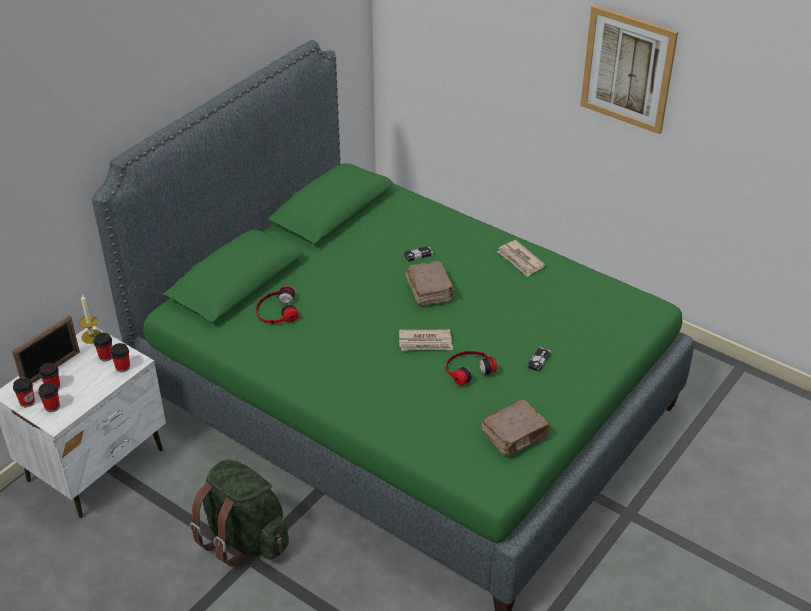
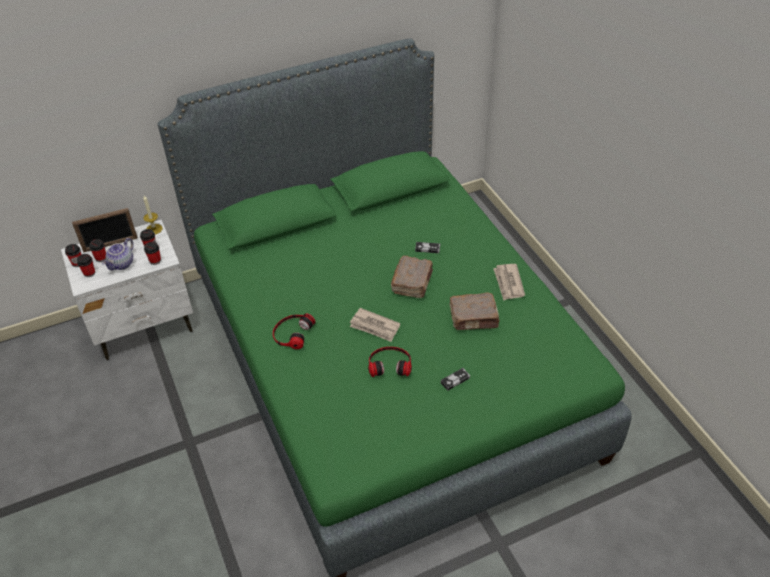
camera: 30 degrees right, 5 degrees up
green backpack [190,459,289,567] -> none
headphones [256,286,299,324] -> headphones moved to [273,313,315,349]
brown book [482,400,550,456] -> brown book moved to [449,293,500,330]
picture [580,5,678,134] -> none
none -> teapot [102,238,134,270]

